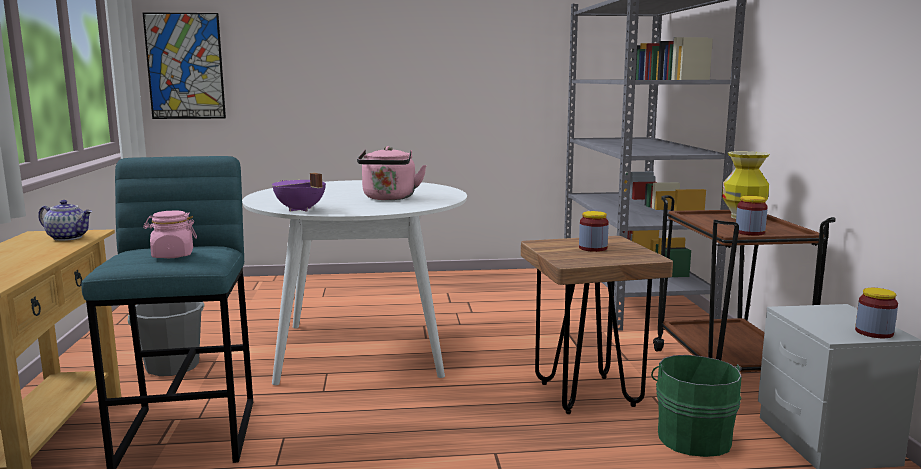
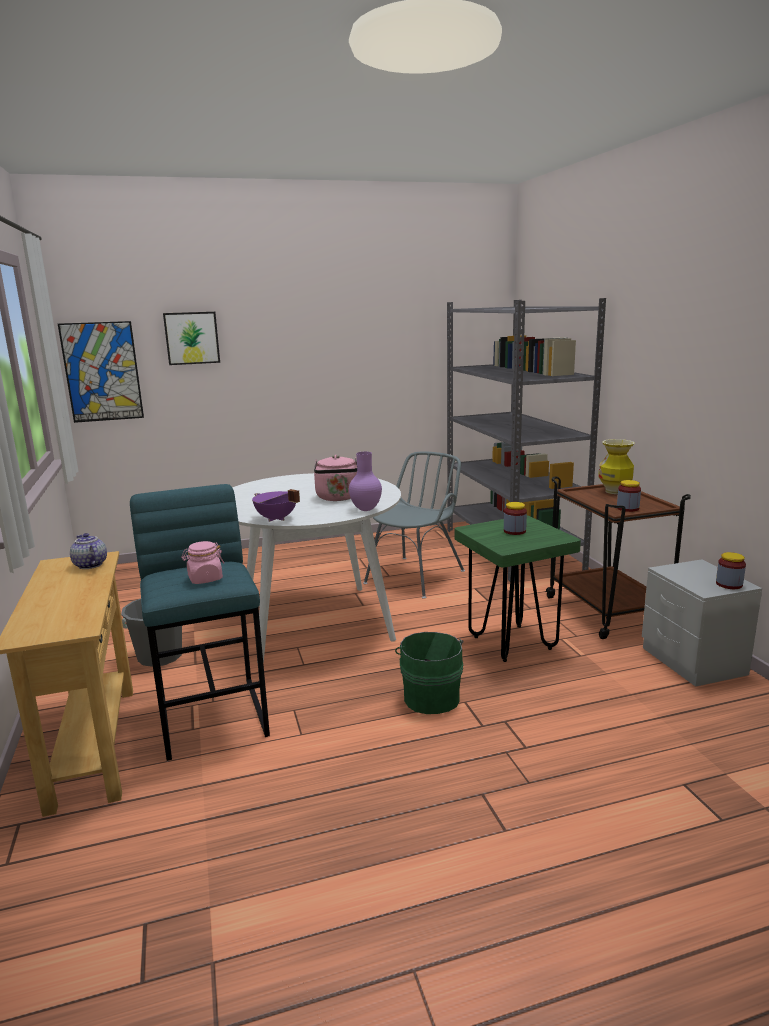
camera: 10 degrees left, 5 degrees up
teapot [38,200,92,241] -> teapot turned 135 degrees counterclockwise [70,533,107,569]
brown stool [521,236,673,414] -> green stool [454,515,581,662]
green bucket [651,355,742,457] -> green bucket moved to [395,632,464,714]
none -> picture [163,312,220,365]
none -> purple vase [349,452,382,511]
none -> grey chair [363,451,465,599]

